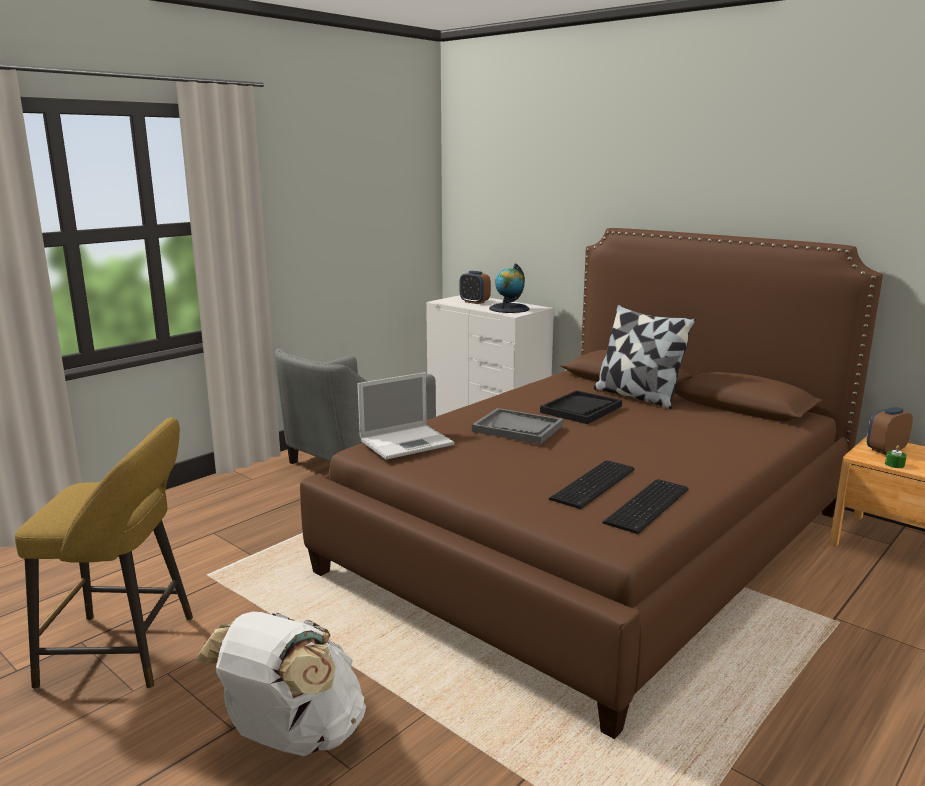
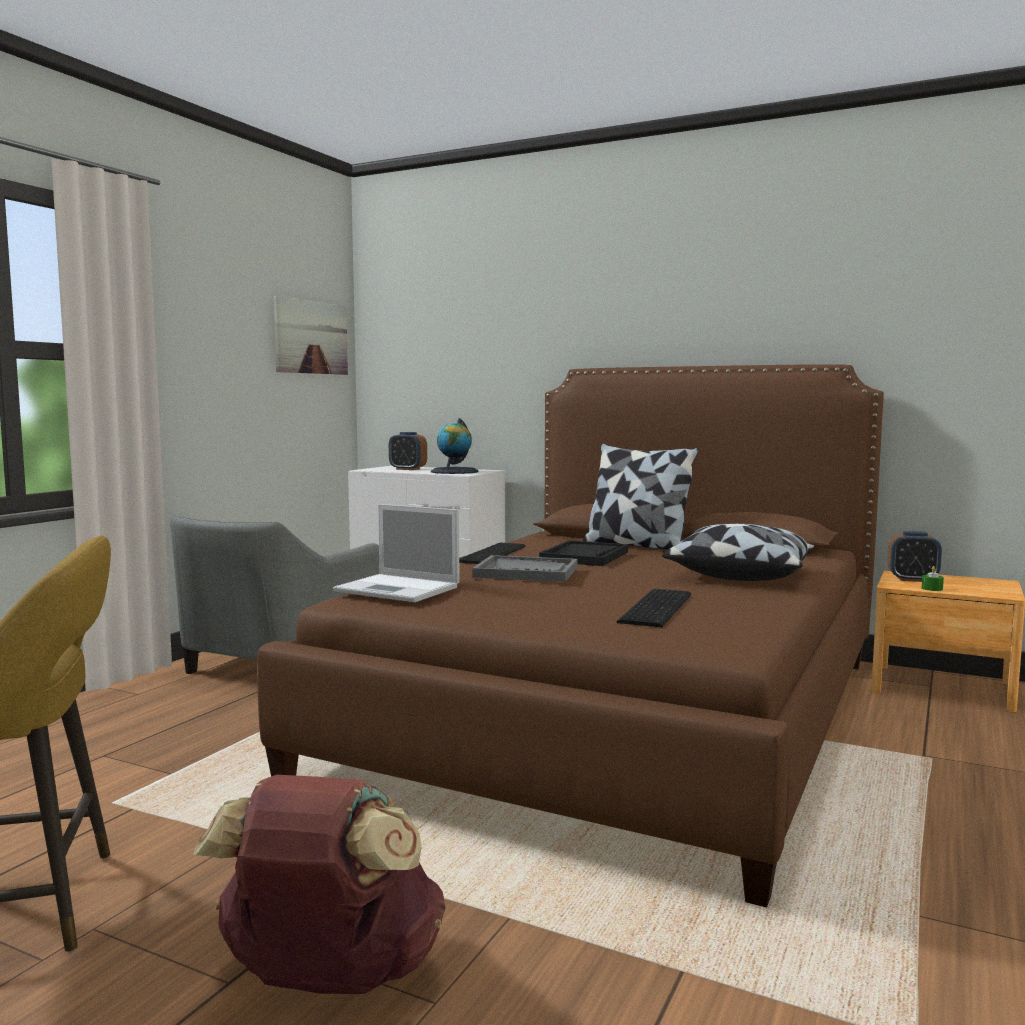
camera: 15 degrees left, 10 degrees down
white backpack [195,612,366,756] -> brown backpack [193,775,446,994]
laptop [357,372,454,460] -> laptop turned 75 degrees clockwise [333,504,460,602]
keyboard [602,479,689,534] -> keyboard moved to [459,543,526,564]
alarm clock [867,407,913,455] -> alarm clock turned 120 degrees counterclockwise [888,531,942,582]
none -> picture [274,296,348,375]
none -> pillow [662,523,815,581]

